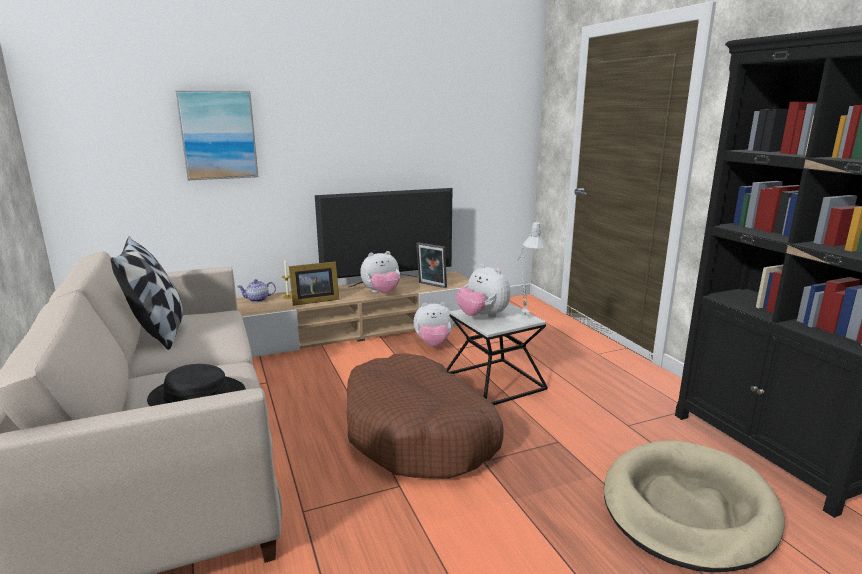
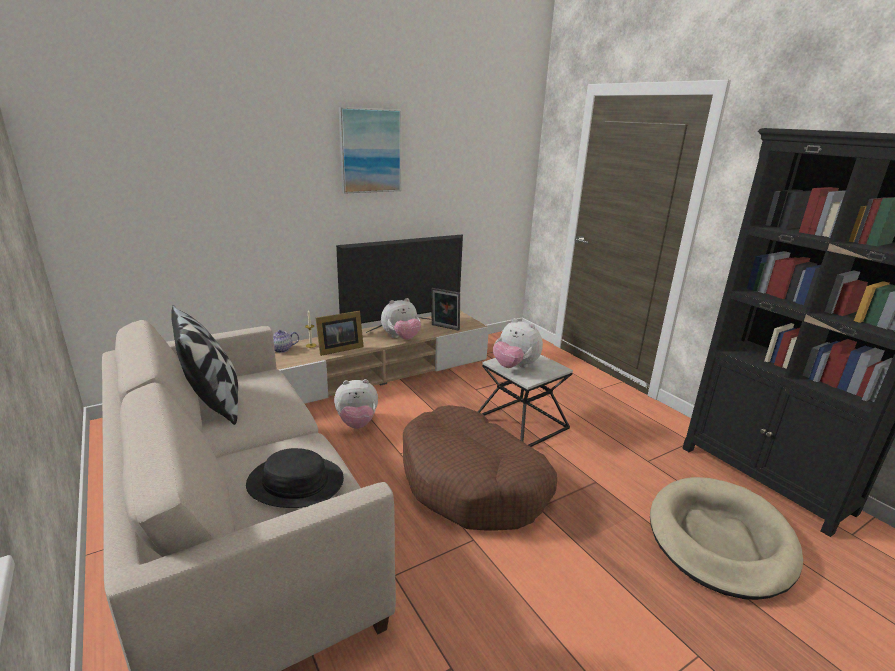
camera: 10 degrees left, 5 degrees up
picture [175,90,259,180] -> picture moved to [339,107,401,194]
plush toy [413,302,453,346] -> plush toy moved to [334,379,378,429]
grey table lamp [517,221,547,316] -> none

